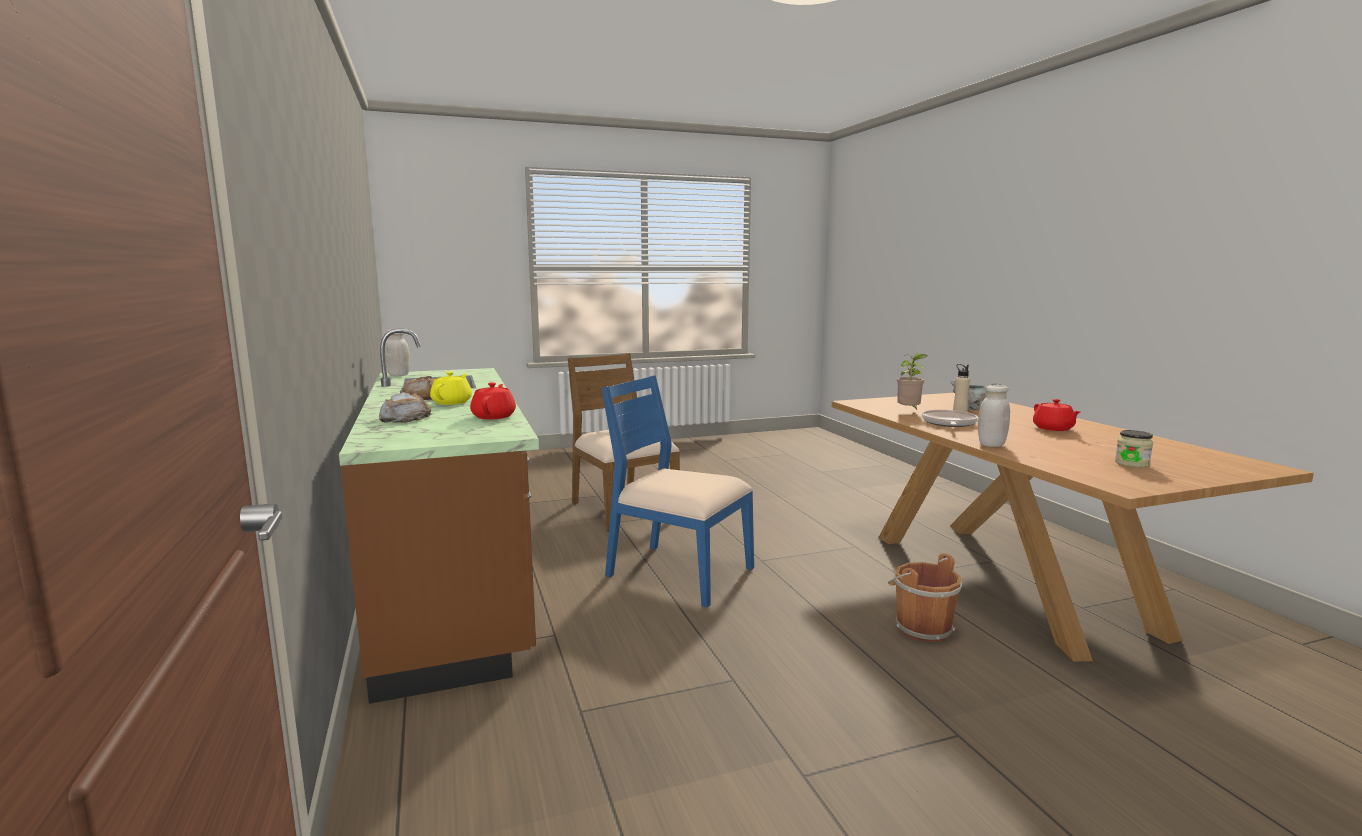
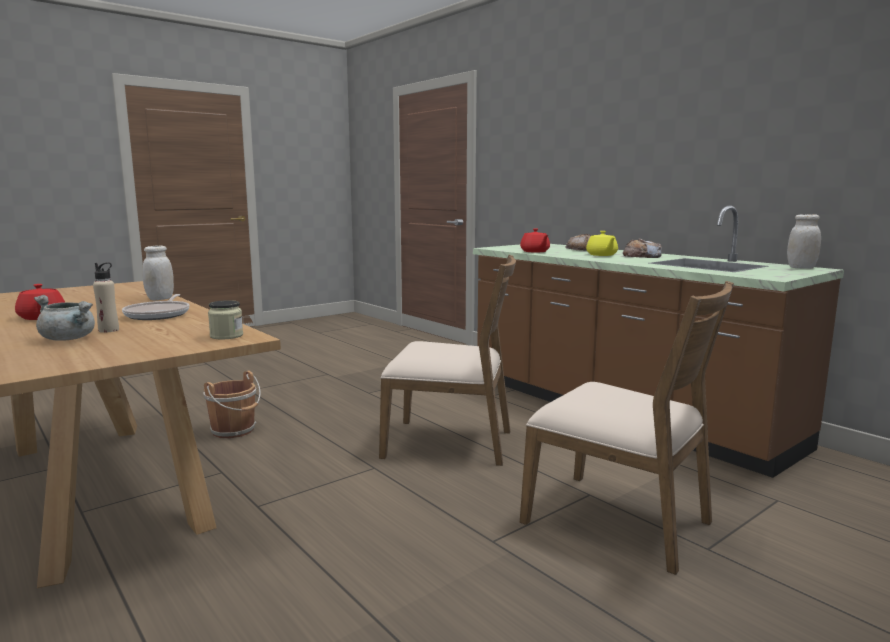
camera: 160 degrees right, 0 degrees up
blue chair [602,375,754,608] -> brown chair [379,255,516,466]
potted plant [897,353,928,409] -> none
jar [1115,430,1153,468] -> jar moved to [208,300,243,339]

